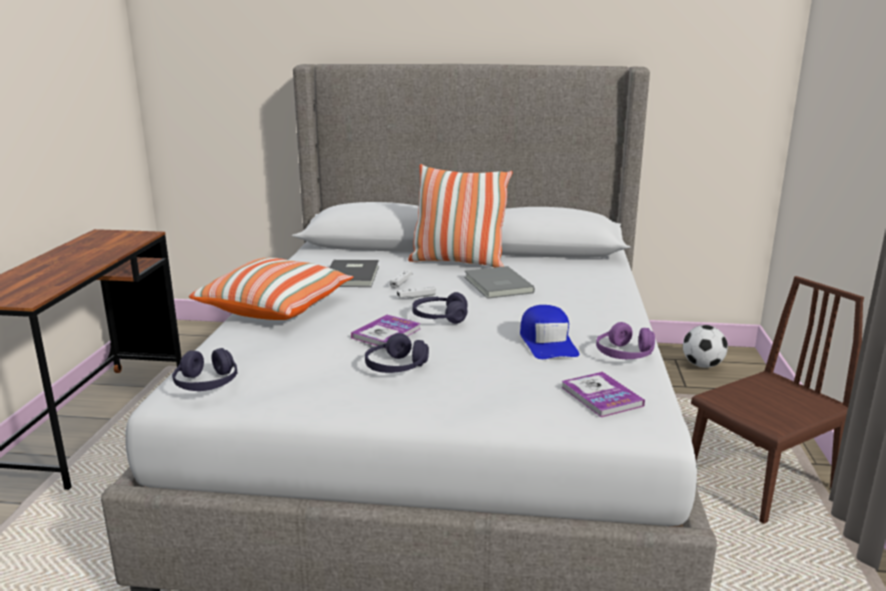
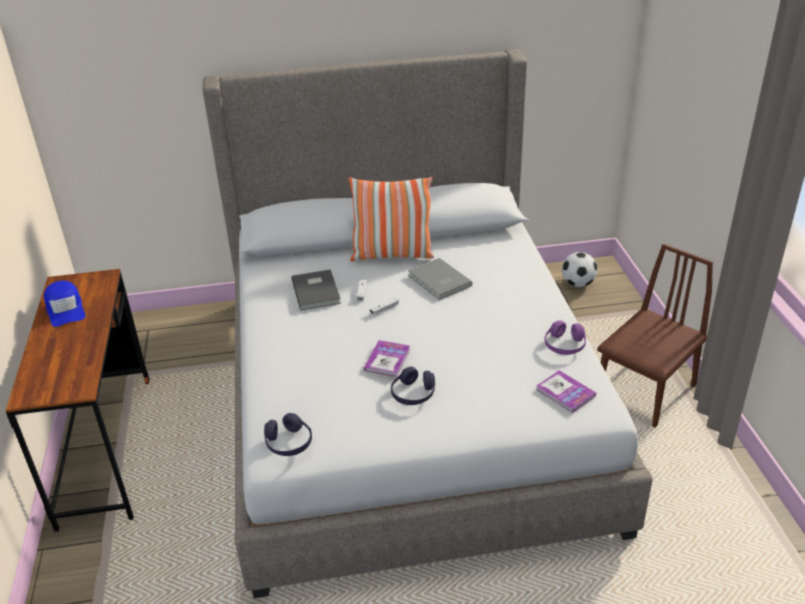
camera: 15 degrees left, 15 degrees up
pillow [189,258,354,320] -> none
purple headphones [412,292,468,324] -> none
blue cap [520,305,580,359] -> blue cap moved to [44,281,85,327]

